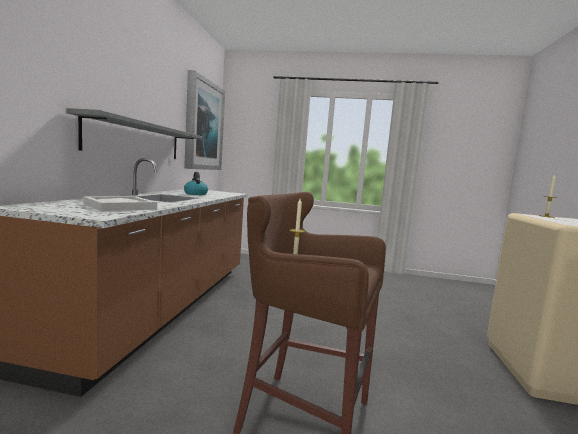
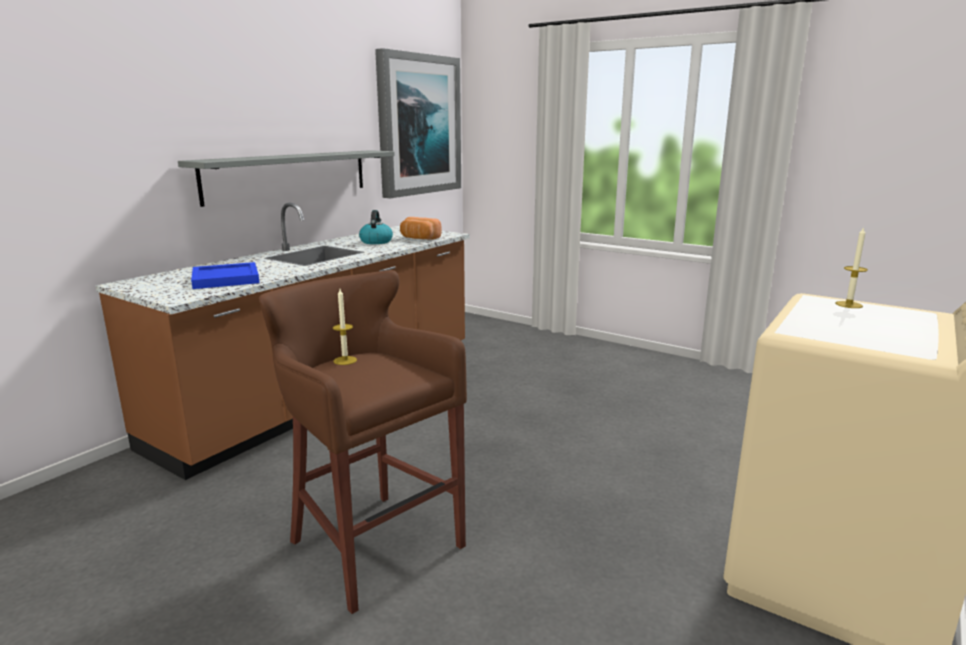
camera: 25 degrees right, 10 degrees up
white tray [83,196,157,211] -> blue tray [191,262,260,289]
none -> bread [400,217,442,240]

